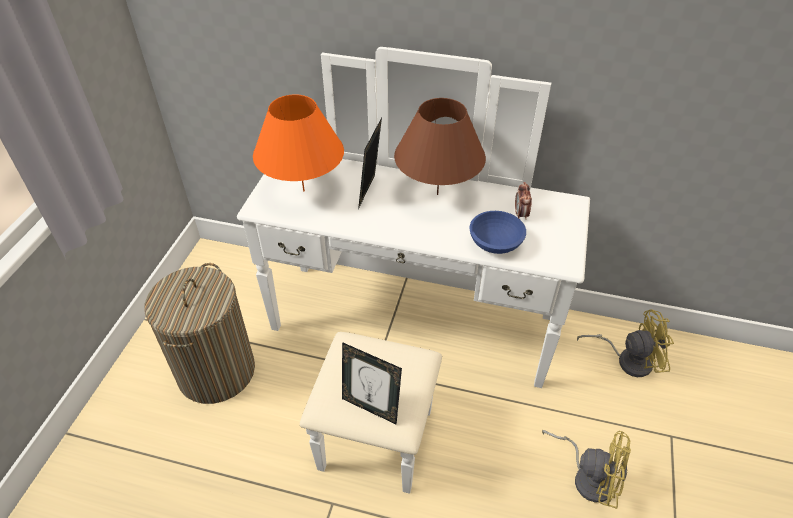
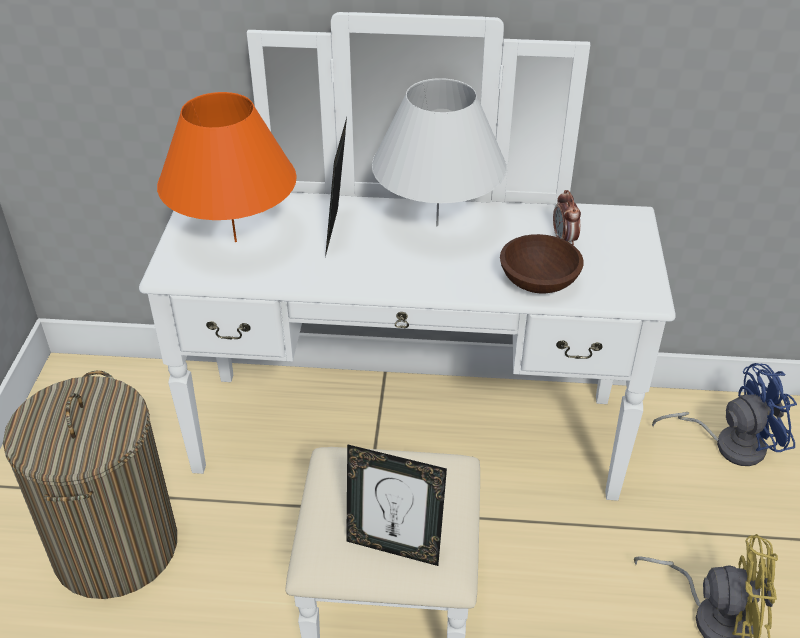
camera: 10 degrees left, 5 degrees down
brown table lamp [394,98,486,195] -> white table lamp [372,78,507,226]
blue bowl [469,211,526,254] -> brown bowl [500,234,584,294]
yellow fan [577,309,674,377] -> blue fan [652,363,797,466]

